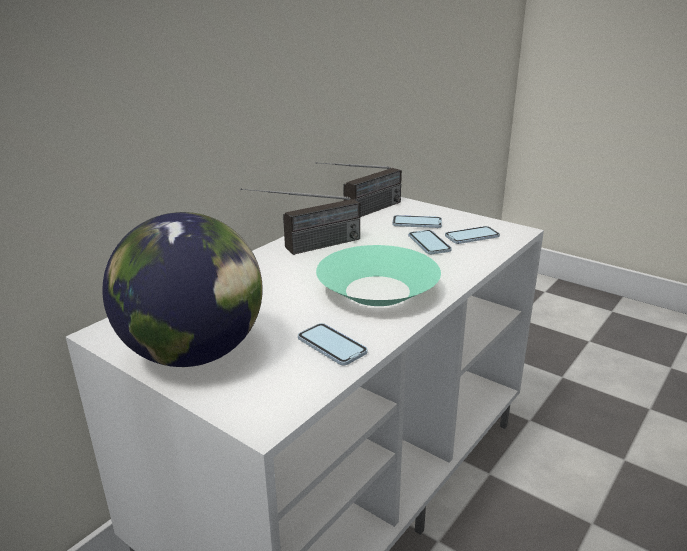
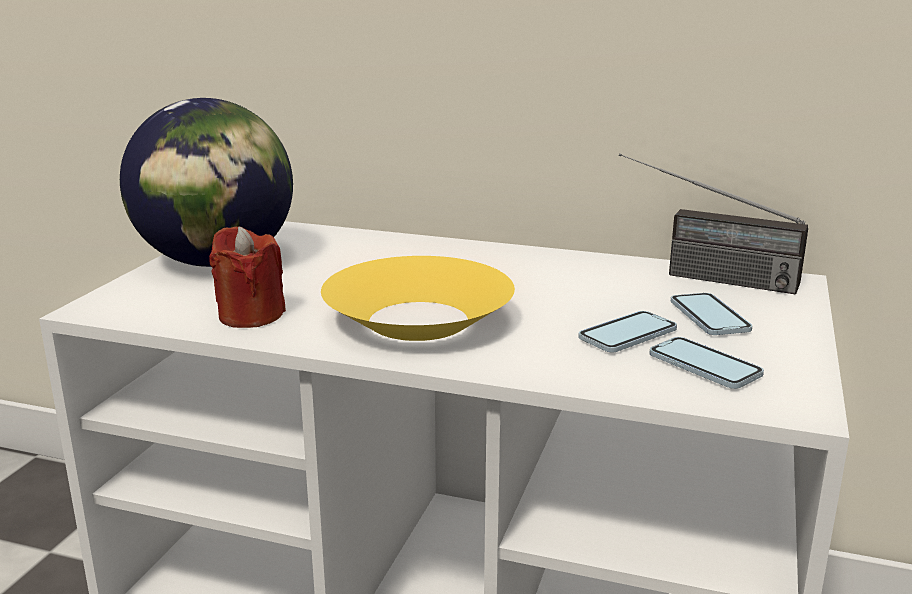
camera: 70 degrees right, 5 degrees down
radio [240,188,361,255] -> none
phone [298,323,368,365] -> red candle [209,226,286,328]
turquoise bowl [316,245,441,306] -> yellow bowl [321,256,515,341]

